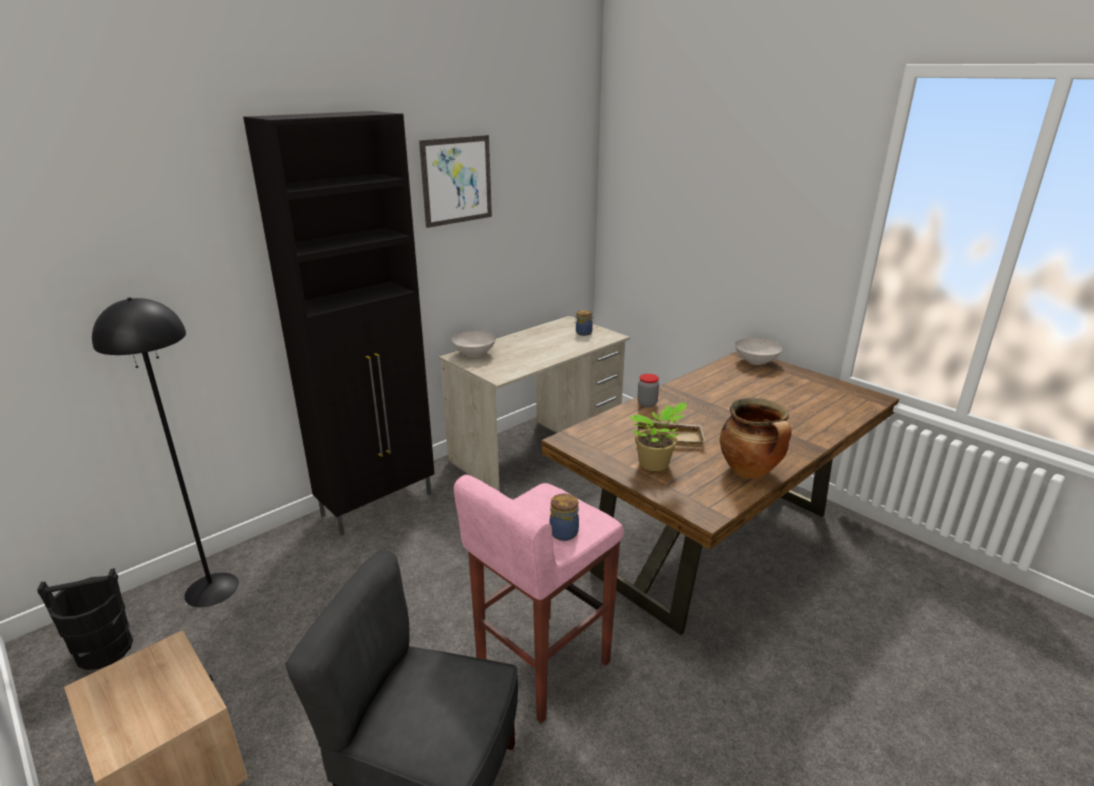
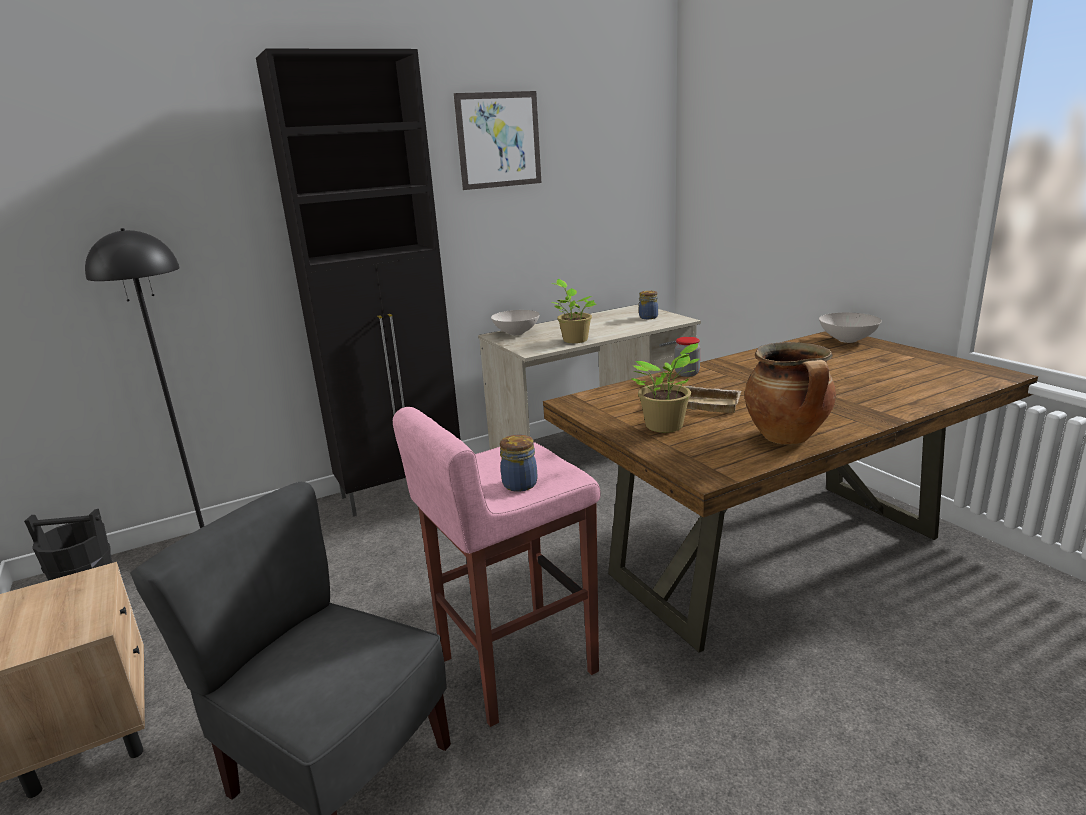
camera: 15 degrees right, 5 degrees down
none -> potted plant [551,279,596,343]

